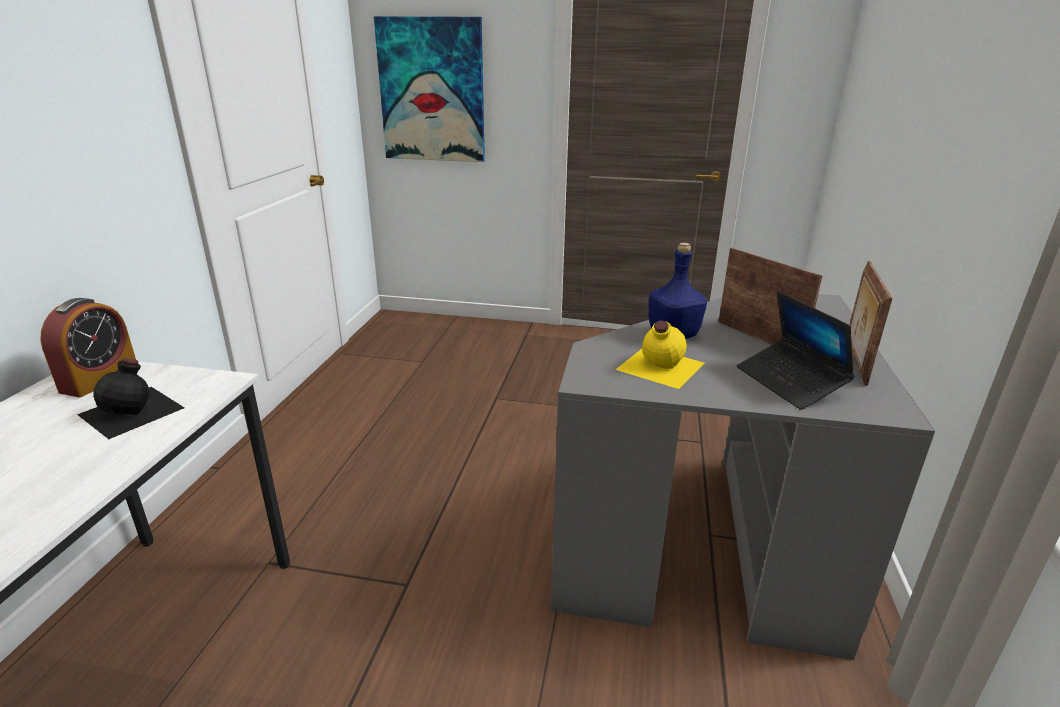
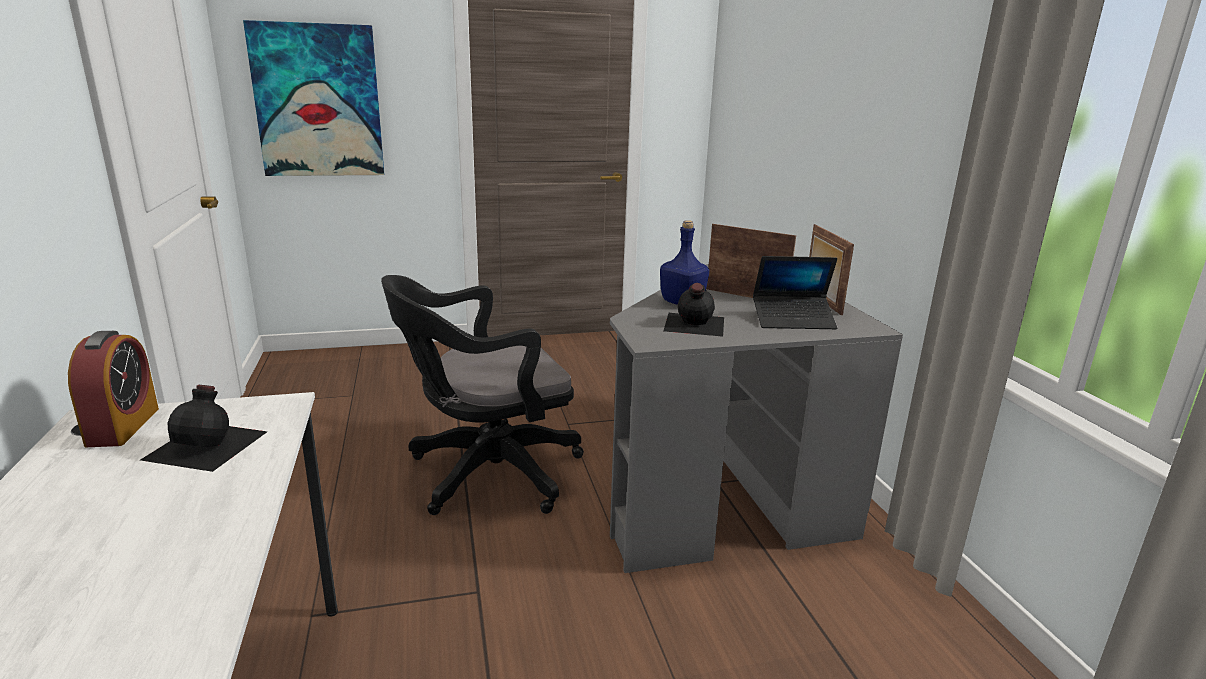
camera: 25 degrees left, 5 degrees down
yellow bottle [616,320,705,389] -> black bottle [663,283,724,337]
laptop [737,291,855,410] -> laptop turned 45 degrees counterclockwise [753,256,837,329]
none -> black office chair [381,275,584,515]

